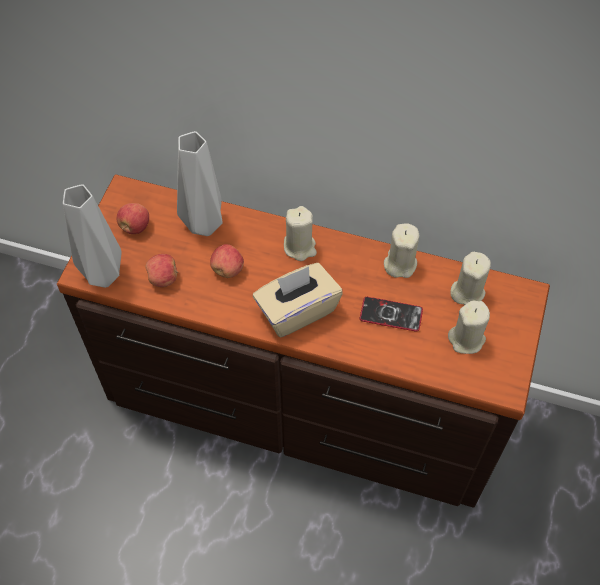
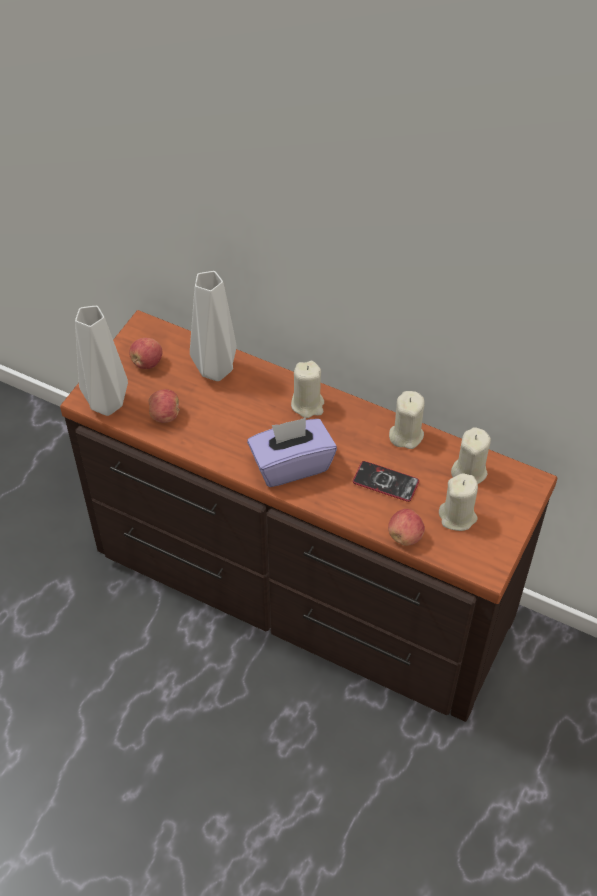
camera: 10 degrees right, 5 degrees down
apple [210,244,244,278] -> apple moved to [388,509,425,546]
beige tissue box [253,263,343,338] -> purple tissue box [247,418,337,487]

